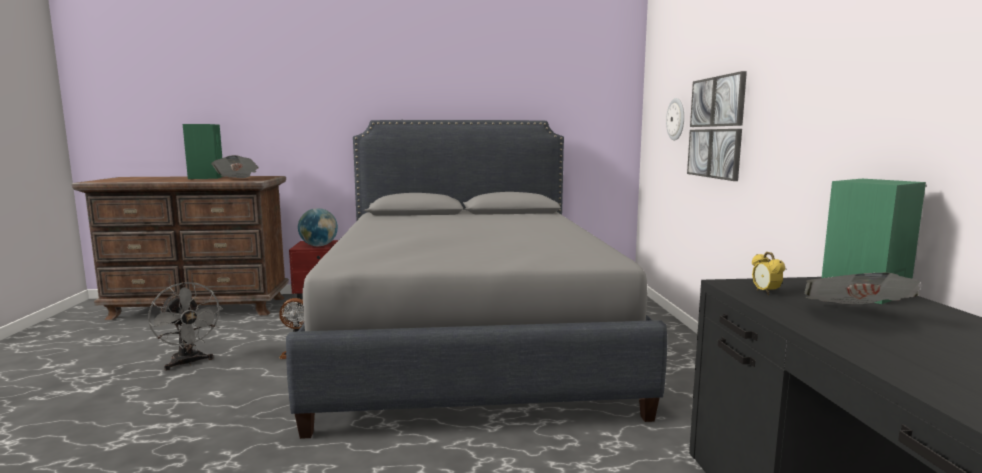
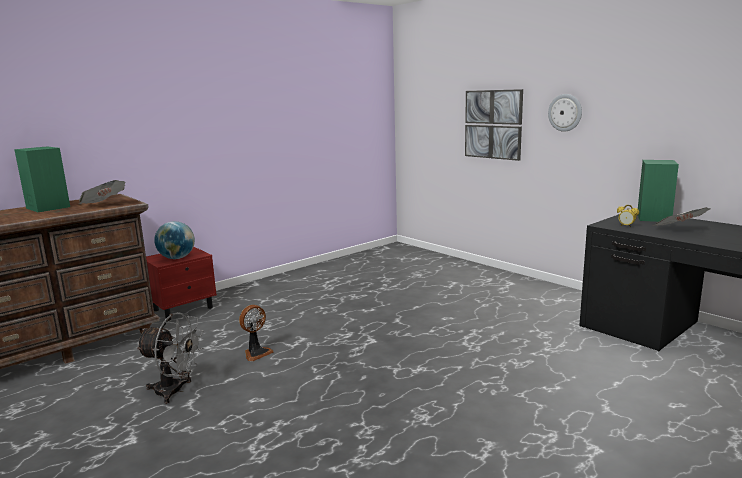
camera: 35 degrees left, 5 degrees up
grey bed [286,120,667,439] -> none
wall clock [666,98,684,141] -> wall clock moved to [548,94,582,132]

